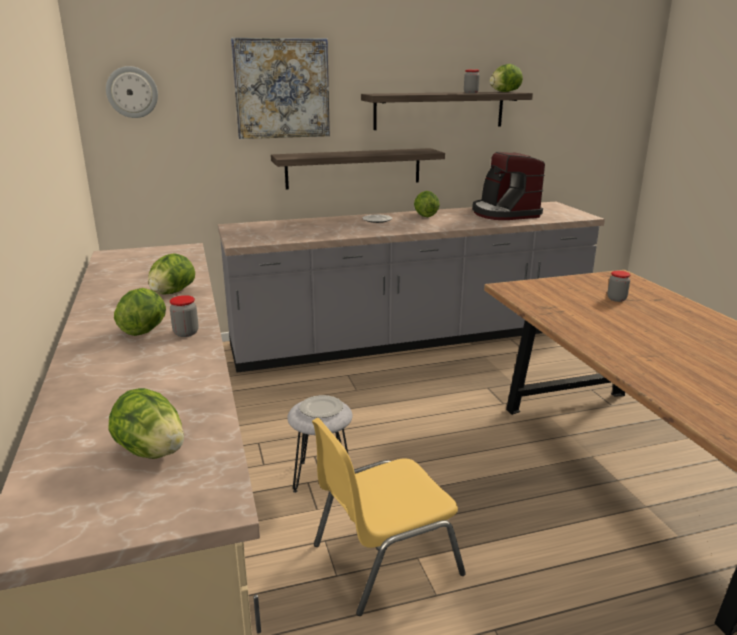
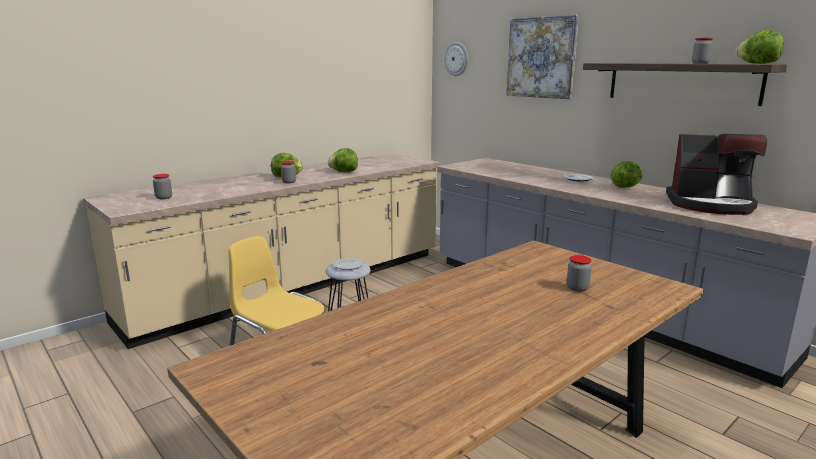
camera: 65 degrees right, 5 degrees down
lettuce [108,388,184,459] -> jar [153,174,172,199]
shelf [271,148,445,190] -> none
coffee machine [472,152,545,220] -> coffee machine turned 120 degrees counterclockwise [666,134,767,215]

